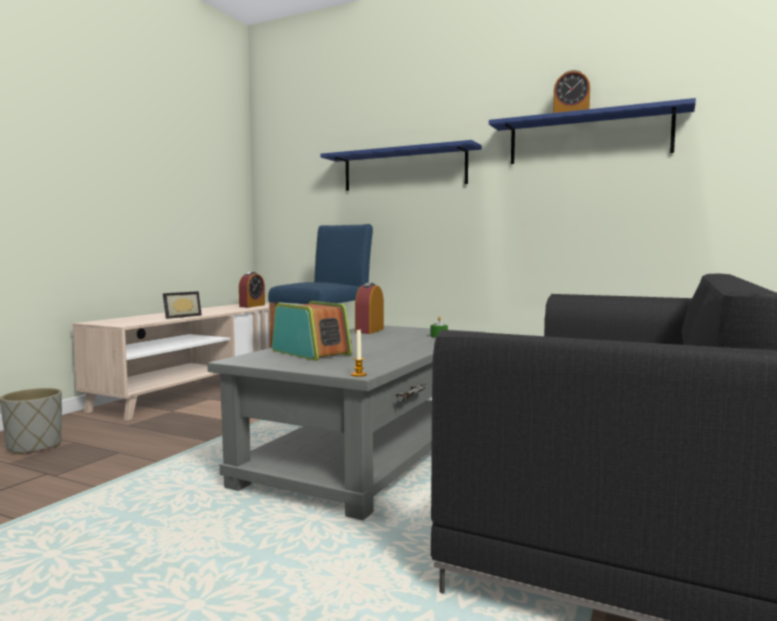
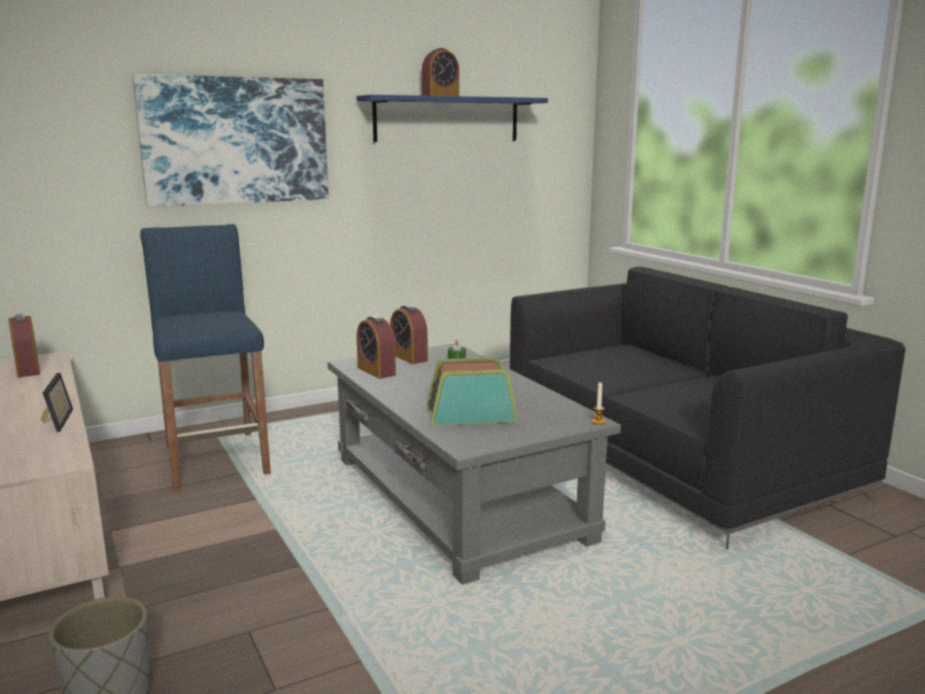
camera: 55 degrees left, 10 degrees up
blue shelf [320,140,482,191] -> picture [133,74,328,207]
none -> alarm clock [390,305,428,364]

